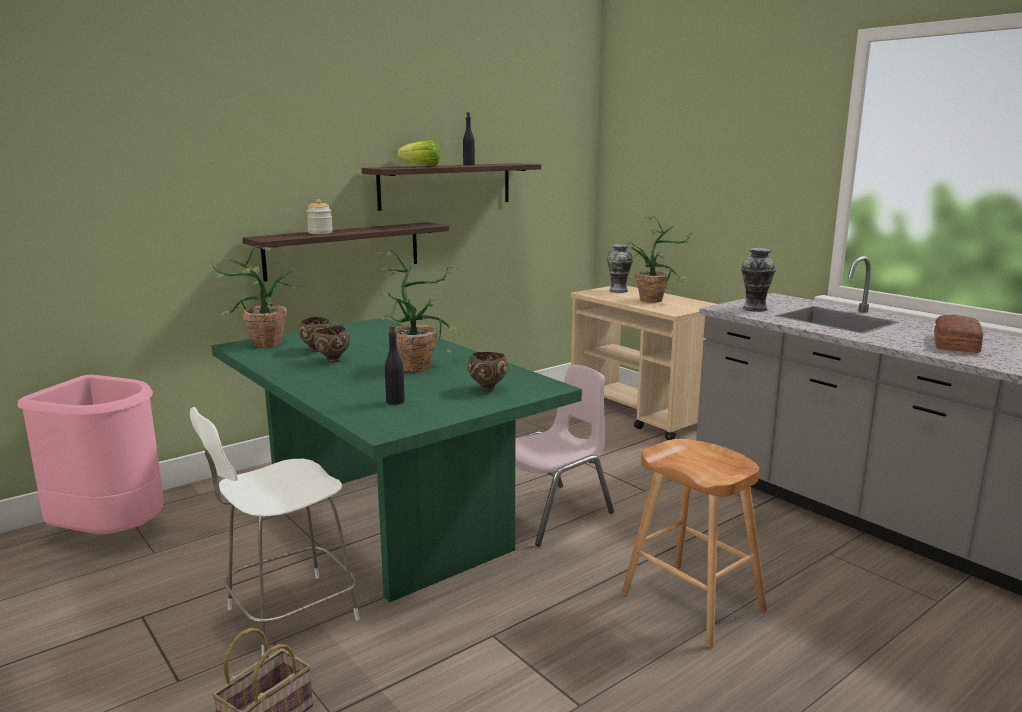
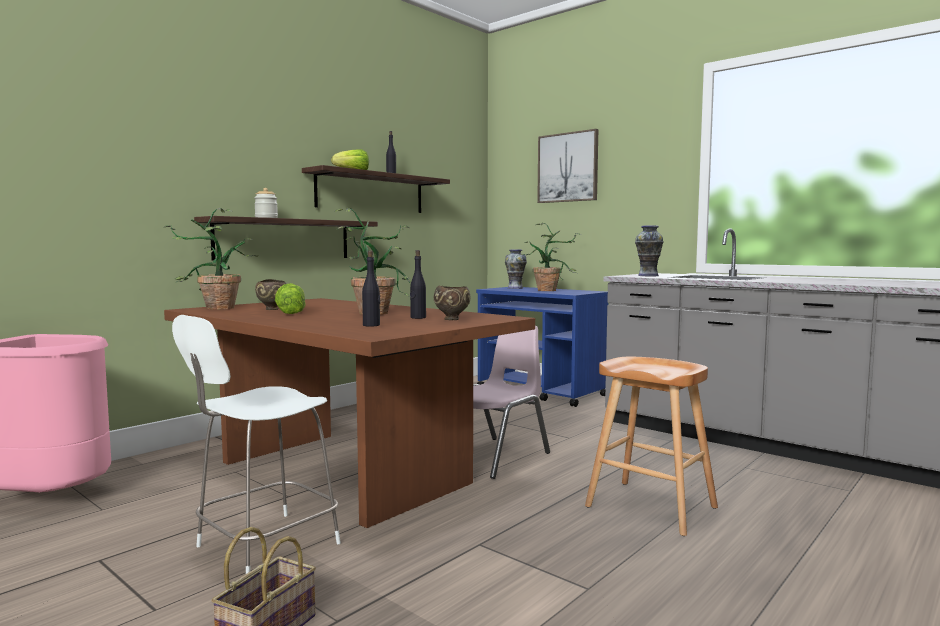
camera: 10 degrees left, 10 degrees down
green dining table [212,318,582,602] -> brown dining table [164,298,535,528]
brown bowl [314,326,350,363] -> lettuce [275,283,306,314]
beige cart [571,286,717,440] -> blue cart [476,287,609,407]
bread [934,314,983,353] -> none
none -> black bottle [410,250,426,319]
none -> picture [537,129,598,203]

